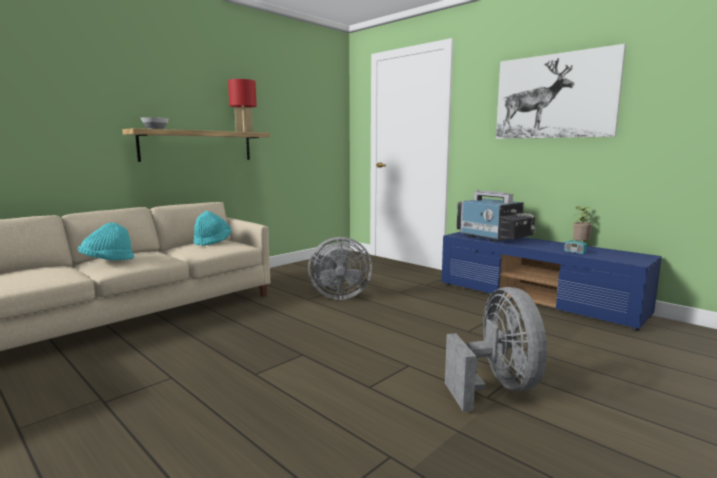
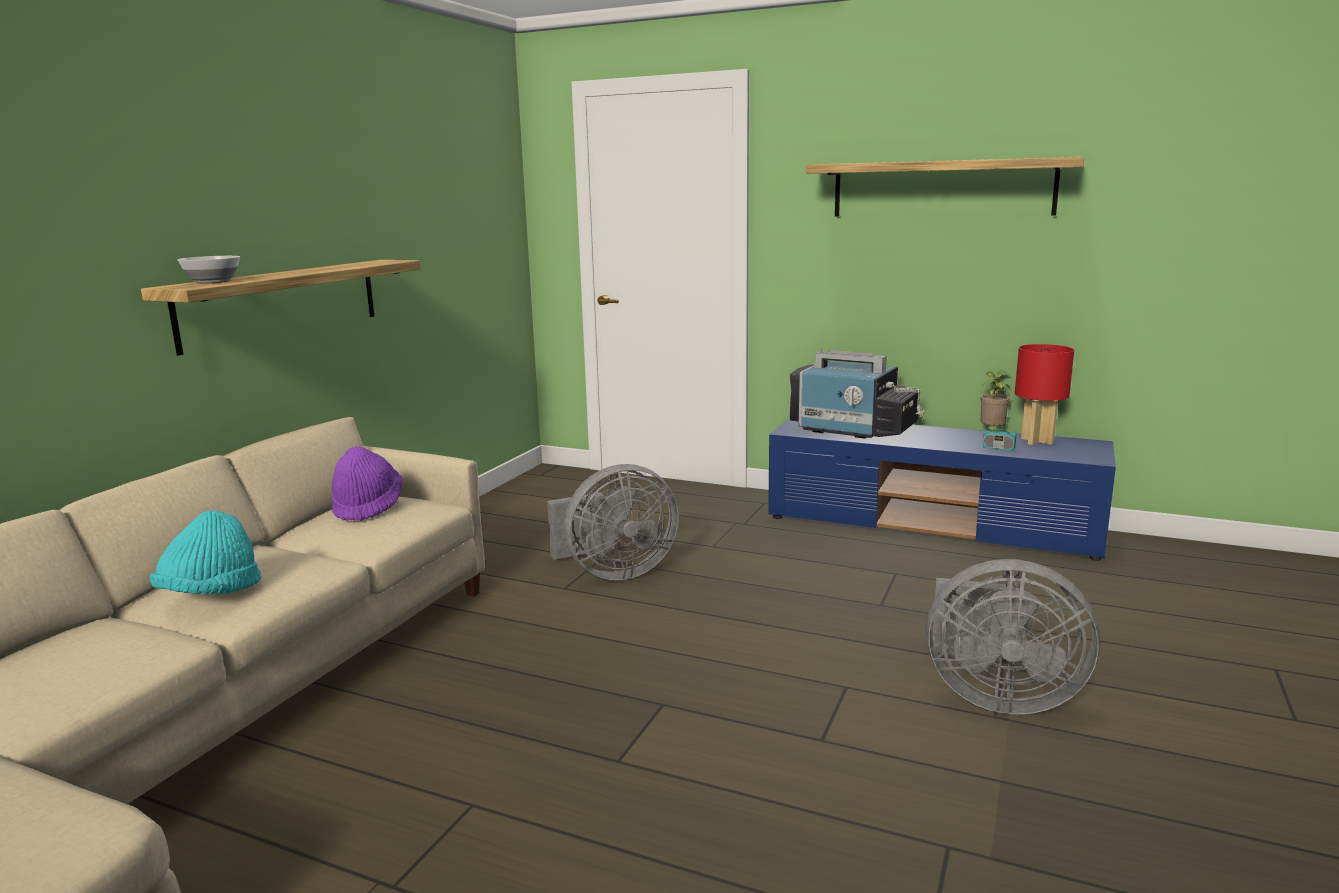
camera: 20 degrees left, 5 degrees up
turquoise hat [193,211,231,246] -> purple hat [332,446,402,521]
red table lamp [228,79,257,132] -> red table lamp moved to [1015,344,1074,445]
grey fan [445,287,547,412] -> grey fan turned 135 degrees clockwise [926,559,1100,715]
picture [496,44,626,139] -> shelf [806,157,1084,217]

